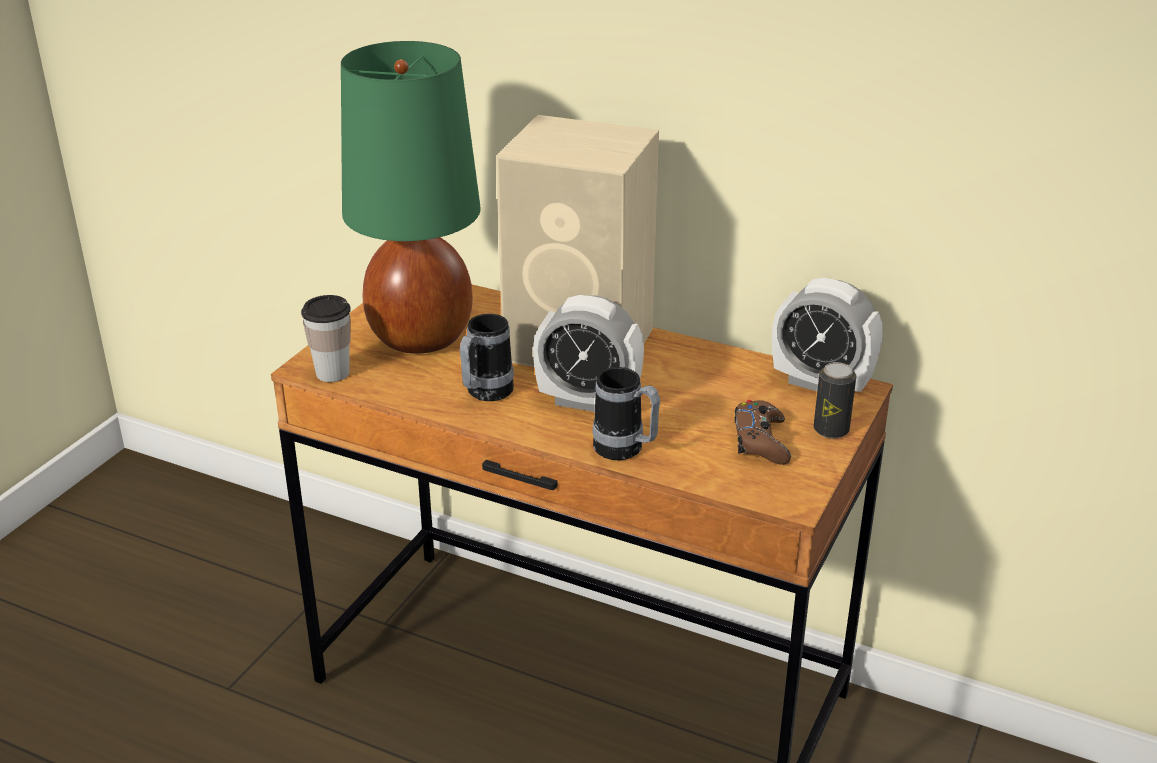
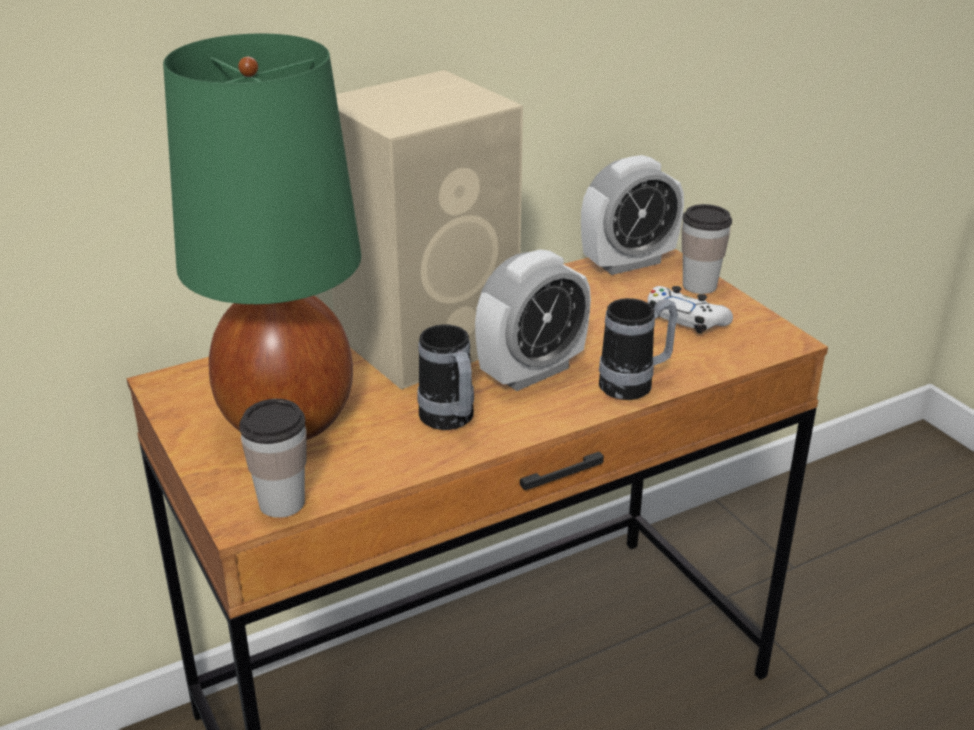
camera: 55 degrees left, 0 degrees up
brown game controller [735,400,791,465] -> white game controller [648,286,733,334]
can [814,362,856,438] -> cup [682,204,732,294]

